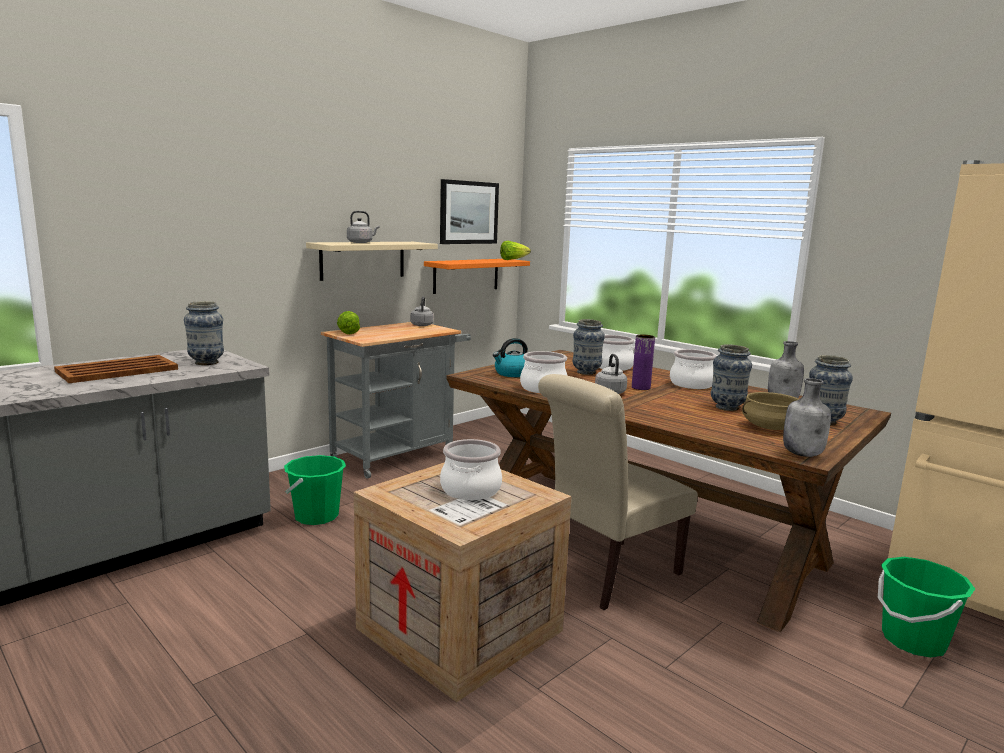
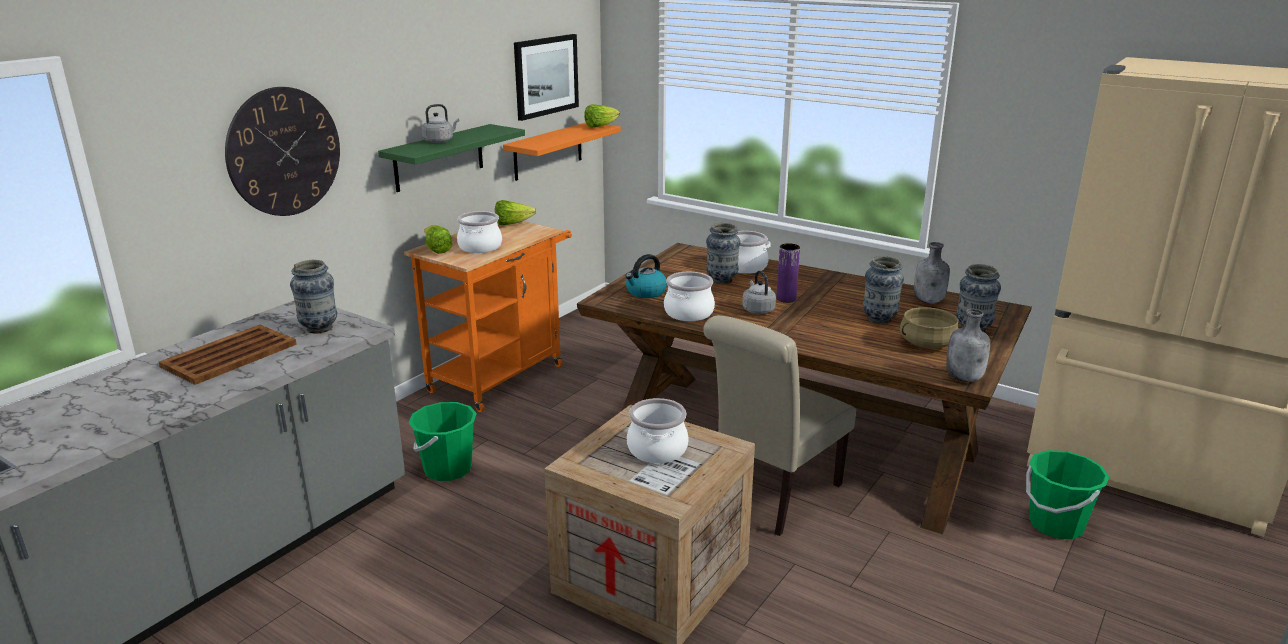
camera: 10 degrees left, 10 degrees up
beige shelf [306,242,438,281] -> green shelf [378,124,525,192]
grey cart [321,322,471,479] -> orange cart [404,221,572,412]
grey kettle [410,297,434,326] -> lettuce [495,200,536,225]
cooking pot [670,349,717,389] -> cooking pot moved to [457,211,502,253]
none -> wall clock [225,87,340,216]

